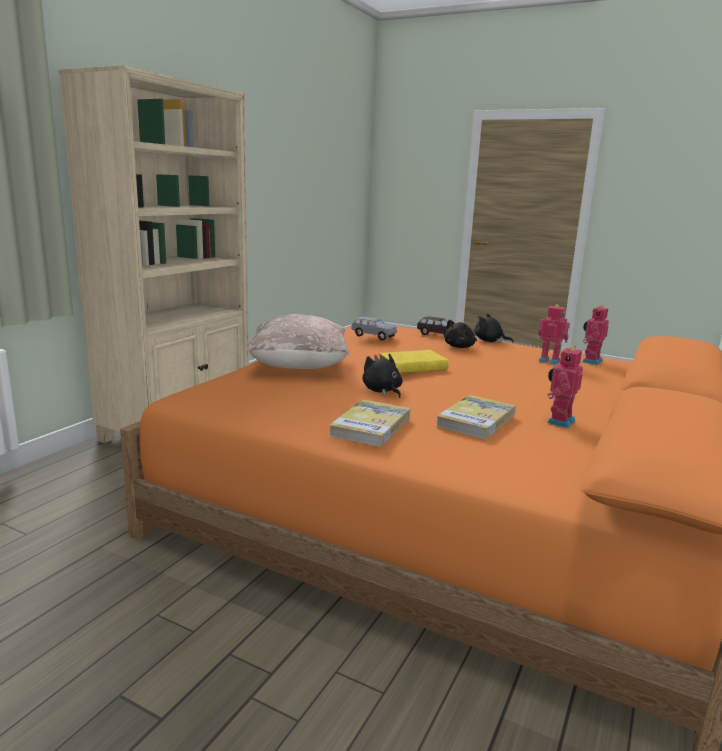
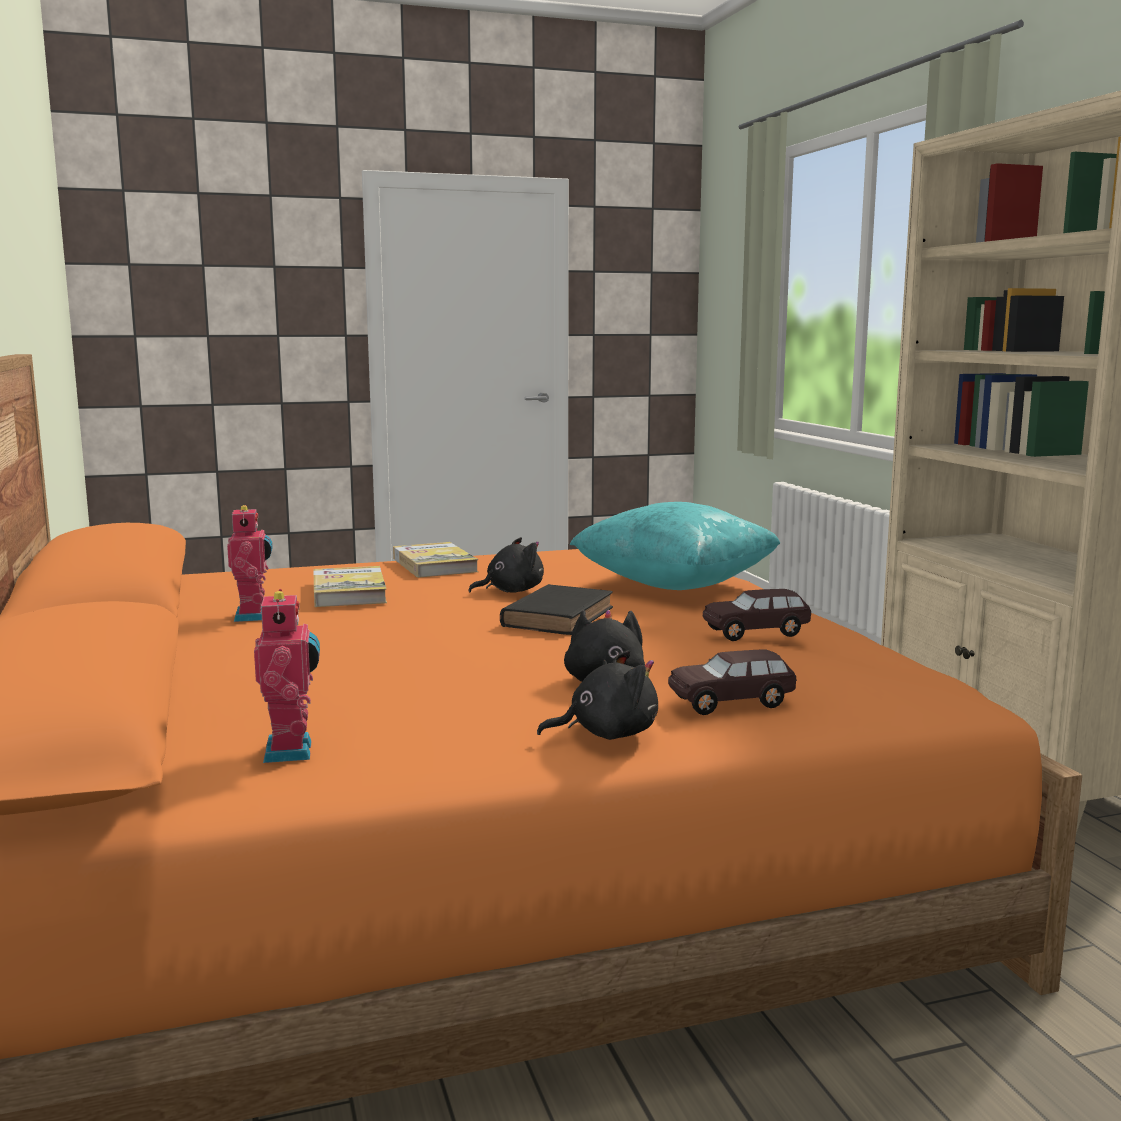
camera: 135 degrees right, 5 degrees down
beige pillow [246,315,349,369] -> turquoise pillow [569,502,780,590]
grey toy car [352,317,397,341] -> brown toy car [703,589,811,641]
black plush toy [363,354,402,398] -> black plush toy turned 45 degrees counterclockwise [468,537,544,593]
yellow book [379,350,449,373] -> black book [500,584,613,635]
toy robot [538,304,570,365] -> none

